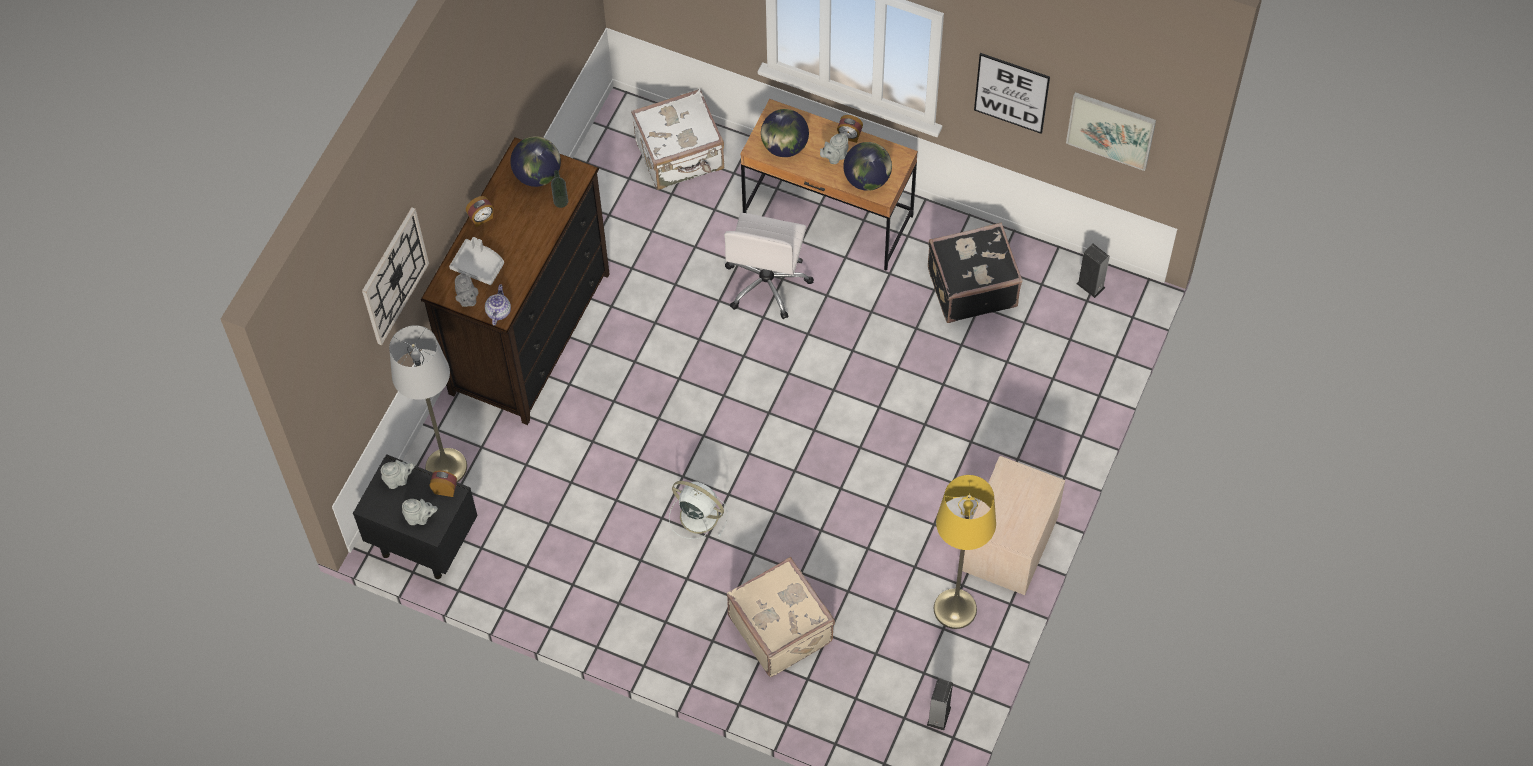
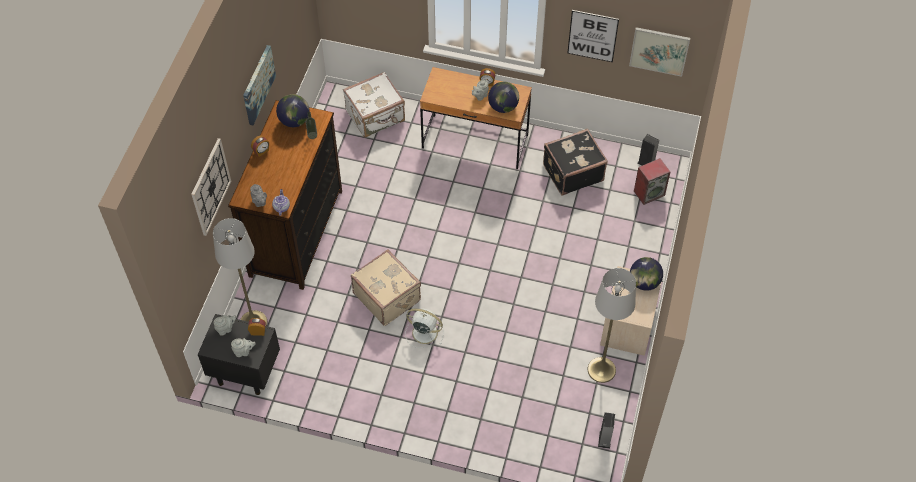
camera: 10 degrees left, 5 degrees down
grey tray [449,237,504,285] -> none
white office chair [724,213,814,319] -> none
beige suitcase [727,557,835,677] -> beige suitcase moved to [351,249,421,326]
globe [761,109,809,157] -> globe moved to [630,257,663,291]
yellow floor lamp [934,475,996,629] -> grey floor lamp [587,268,636,383]
none -> picture [243,45,276,125]
none -> speaker [634,158,670,205]

